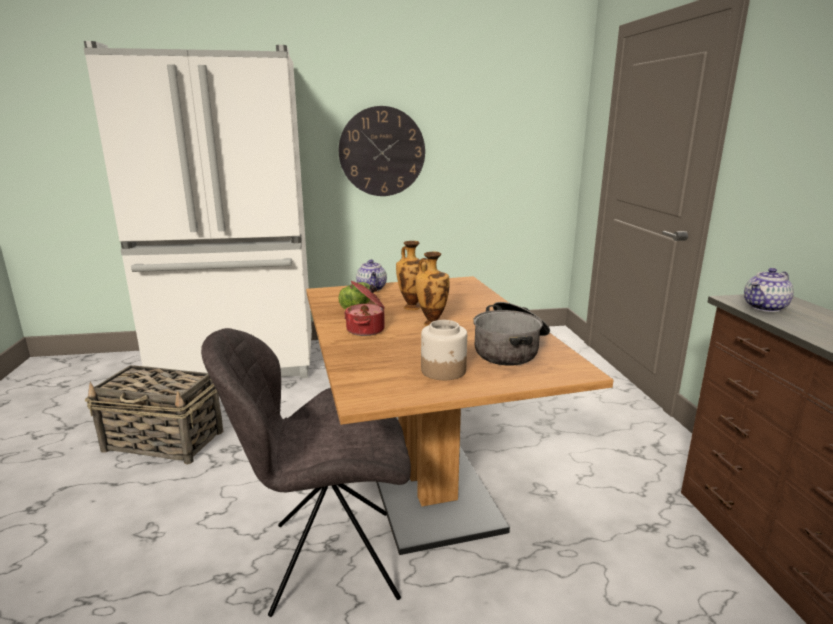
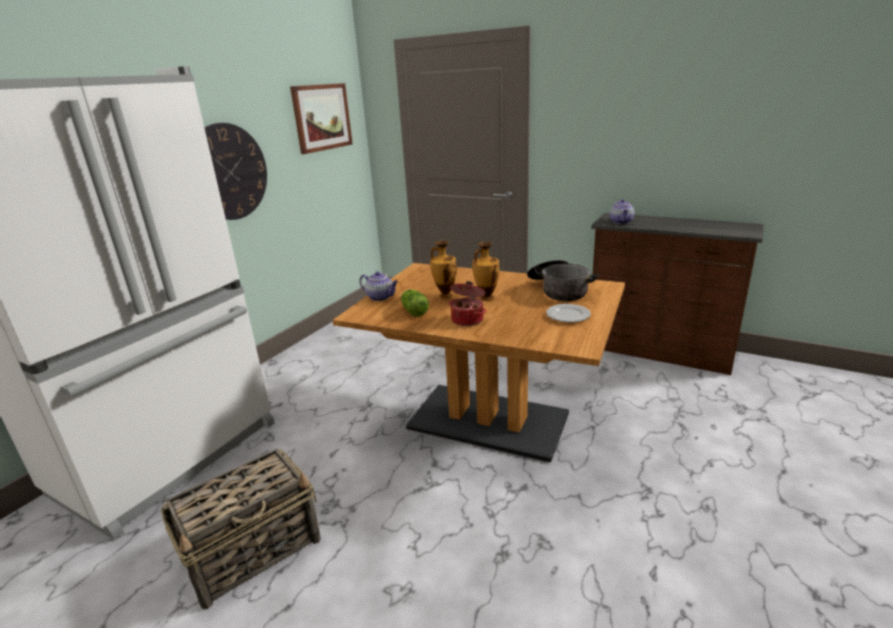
camera: 50 degrees left, 5 degrees up
grey chair [201,328,411,617] -> none
jar [421,320,467,380] -> plate [546,304,591,322]
none -> picture [290,83,353,154]

